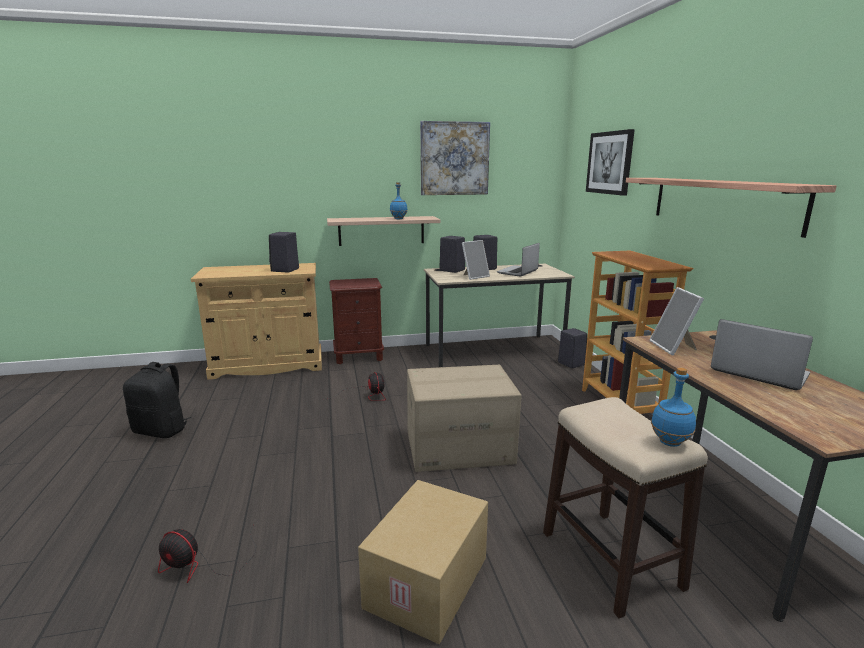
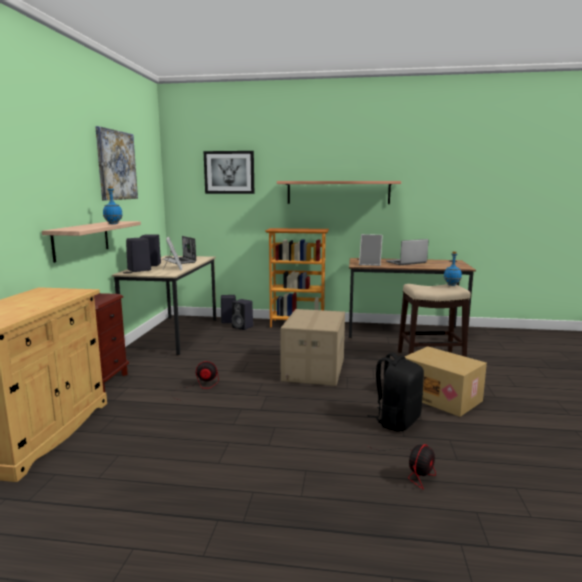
camera: 70 degrees left, 5 degrees down
black backpack [123,362,191,438] -> black backpack moved to [367,353,424,432]
black speaker [269,232,299,272] -> black speaker moved to [232,299,253,330]

